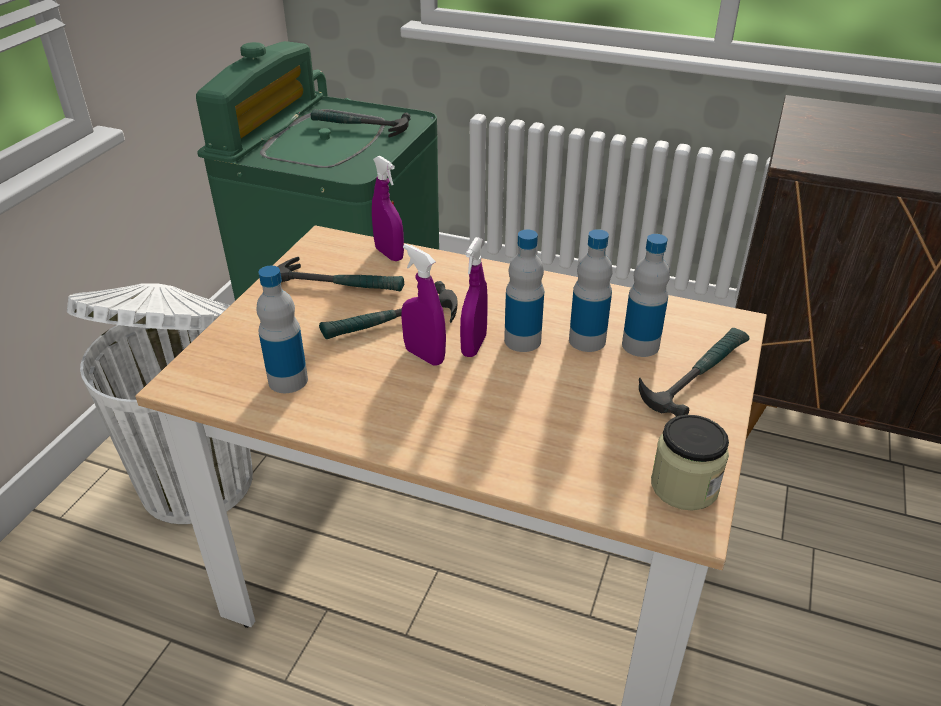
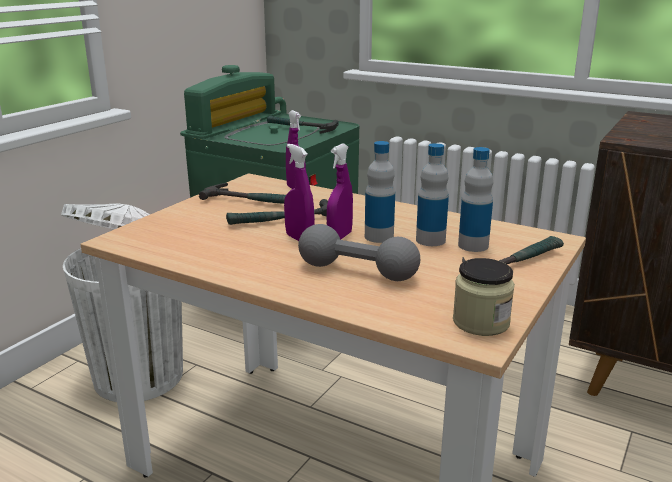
camera: 10 degrees right, 15 degrees down
bottle [256,266,308,393] -> none
none -> grey dumbbell [298,224,420,281]

